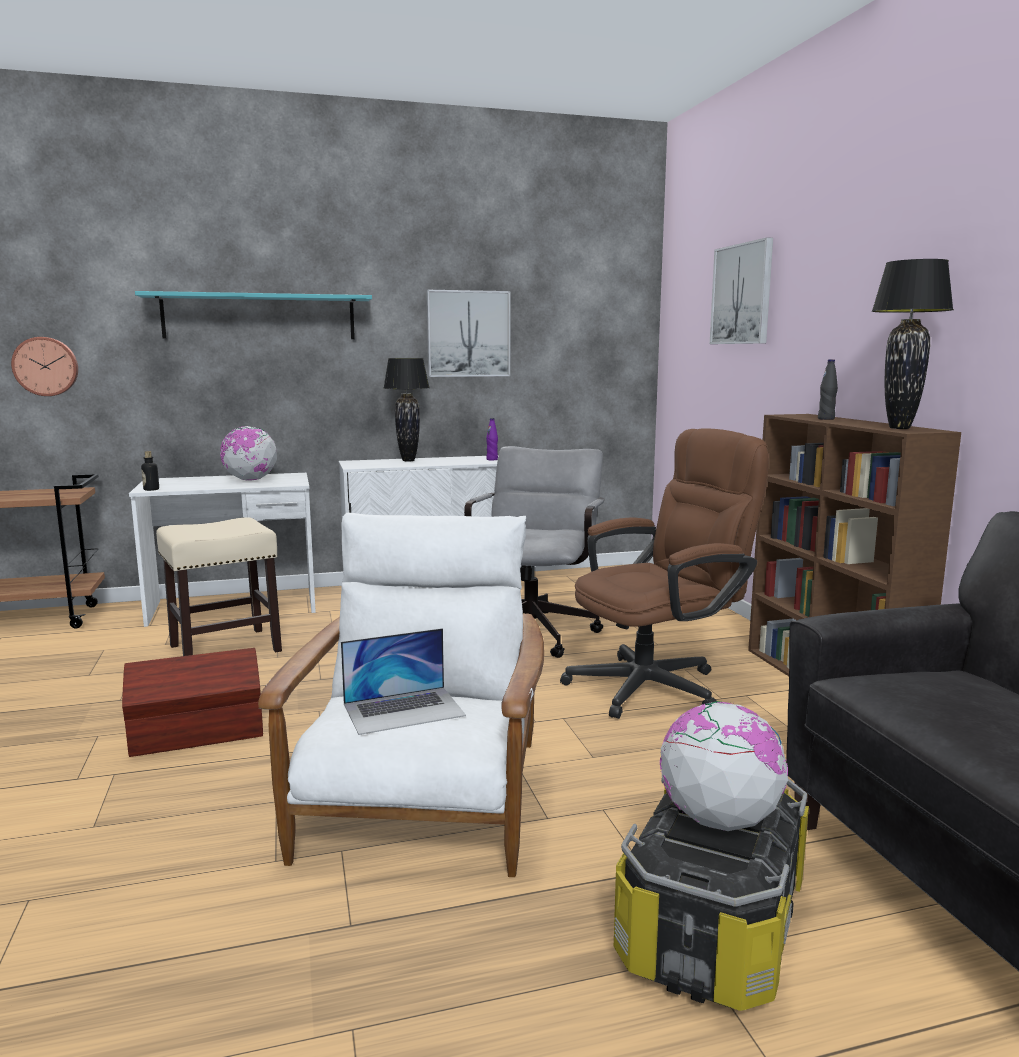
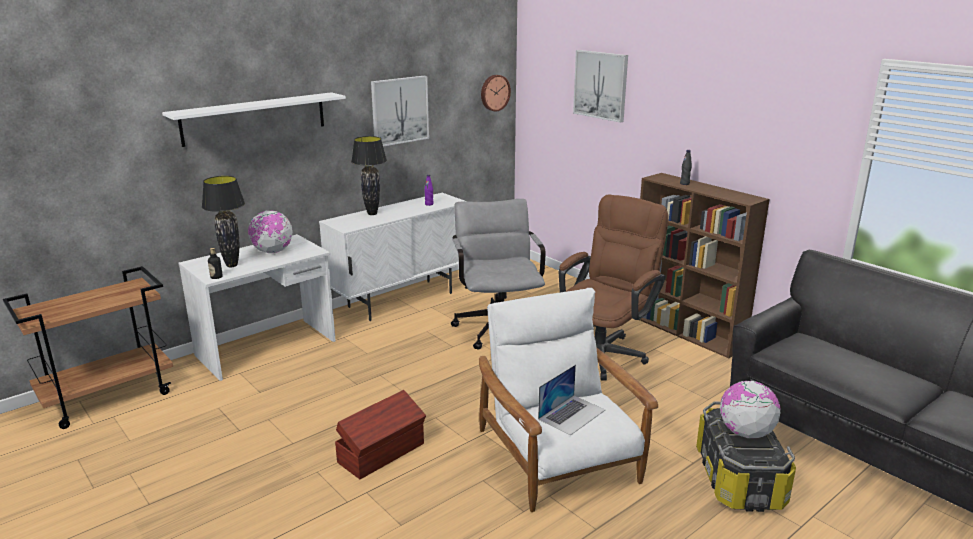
camera: 25 degrees left, 10 degrees up
wall clock [11,337,78,396] -> wall clock moved to [481,75,511,111]
turquoise shelf [135,291,372,339] -> white shelf [162,92,346,147]
beige stool [156,517,282,656] -> none
black table lamp [871,259,954,429] -> black table lamp moved to [202,176,245,267]

